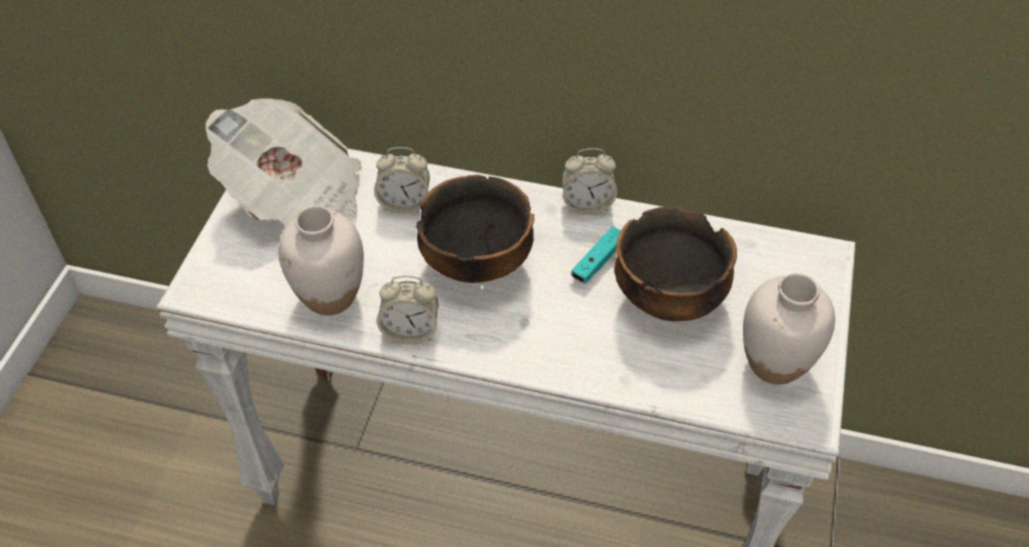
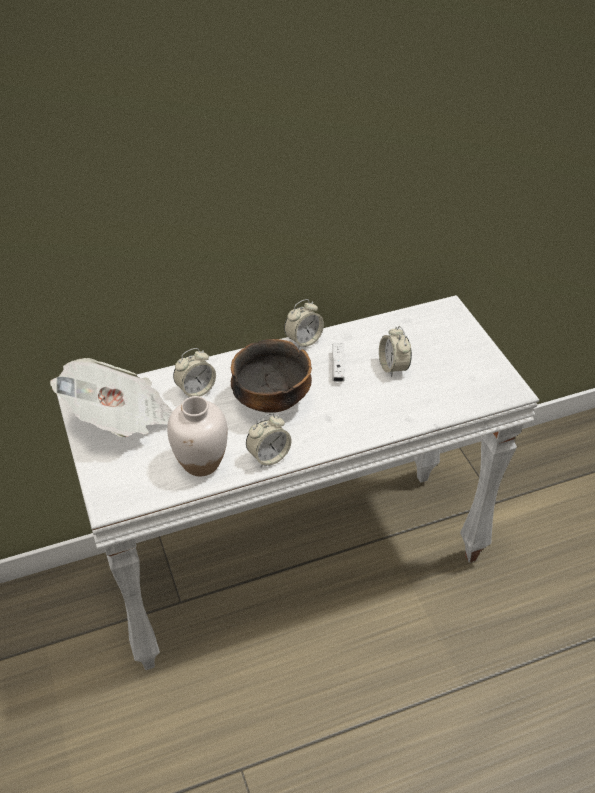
camera: 35 degrees left, 5 degrees down
turquoise game controller [571,226,621,283] -> white game controller [332,343,345,382]
bowl [614,207,737,321] -> alarm clock [379,326,412,377]
white vase [743,273,835,385] -> none

